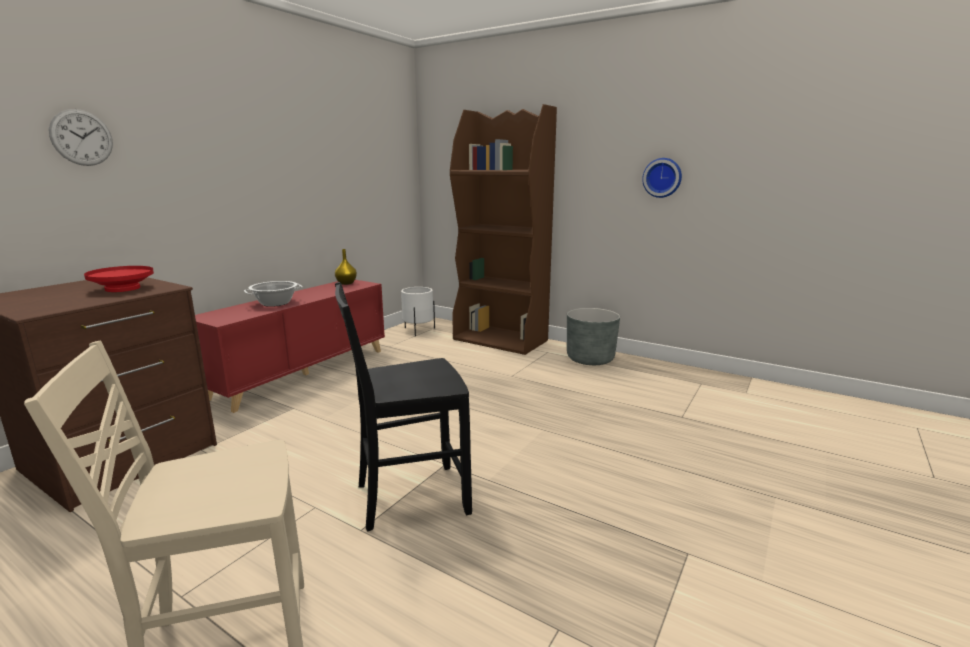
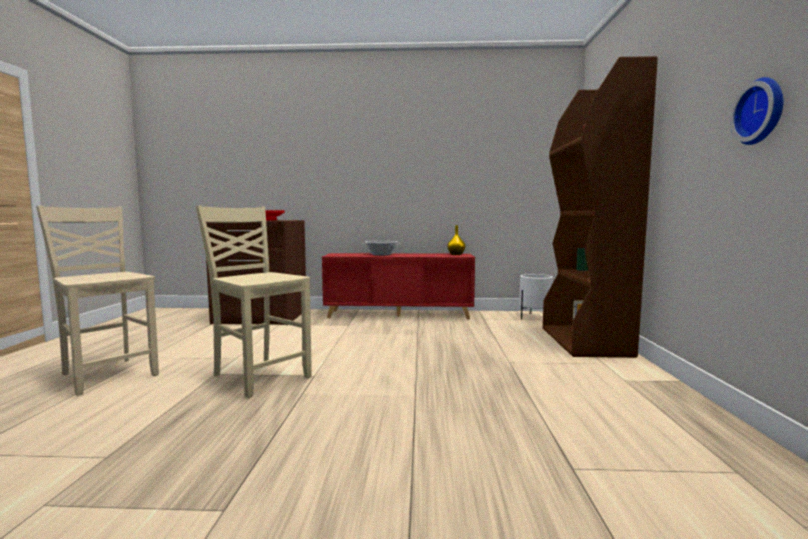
camera: 60 degrees right, 10 degrees down
wall clock [49,109,113,166] -> none
black chair [335,282,472,531] -> beige chair [196,205,312,398]
grey planter [567,308,620,365] -> none

